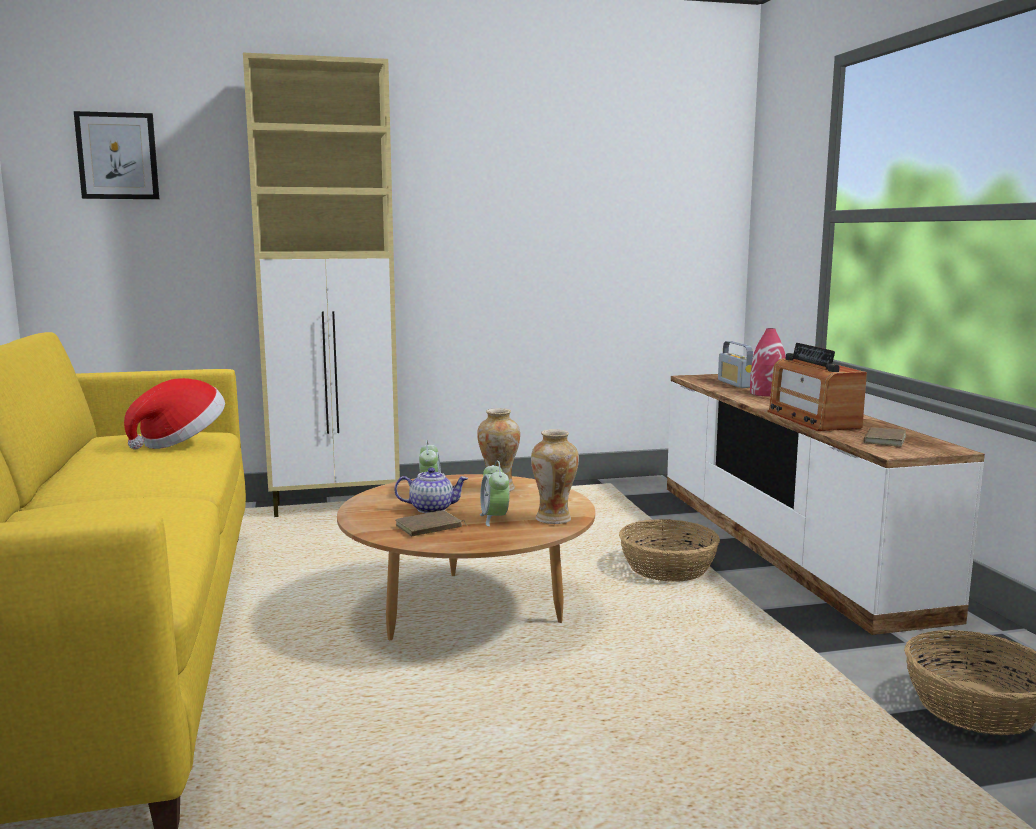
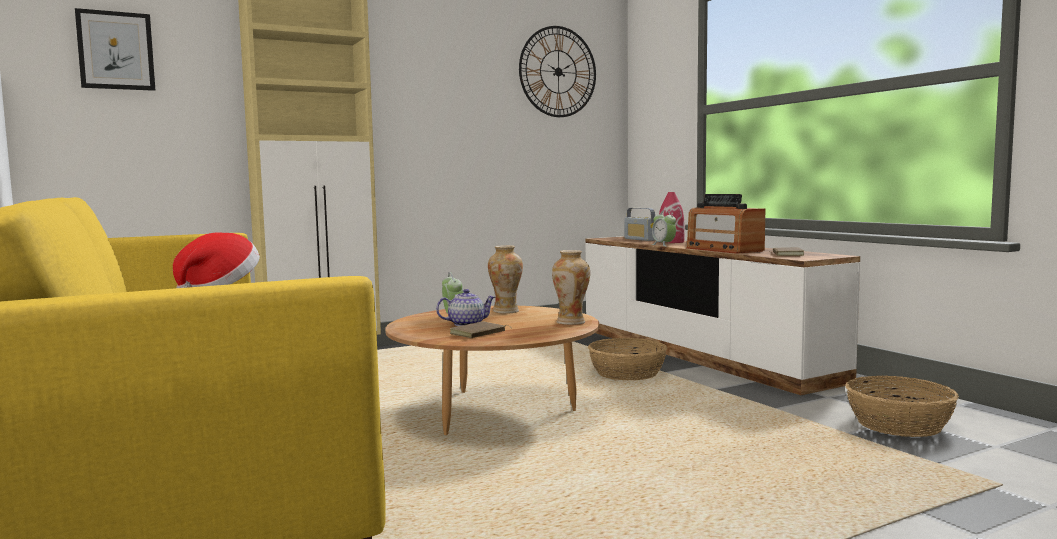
camera: 15 degrees left, 5 degrees down
alarm clock [480,461,510,526] -> alarm clock moved to [652,210,676,246]
none -> wall clock [519,26,596,117]

